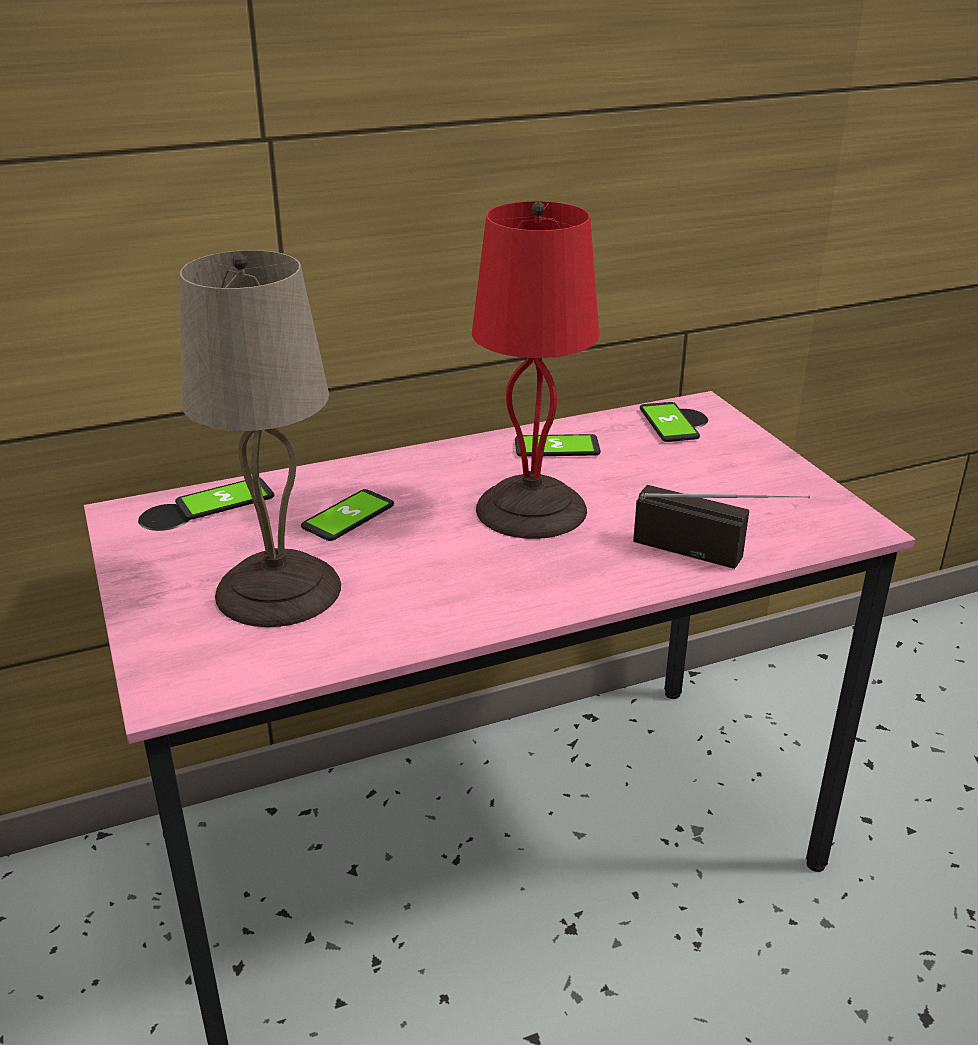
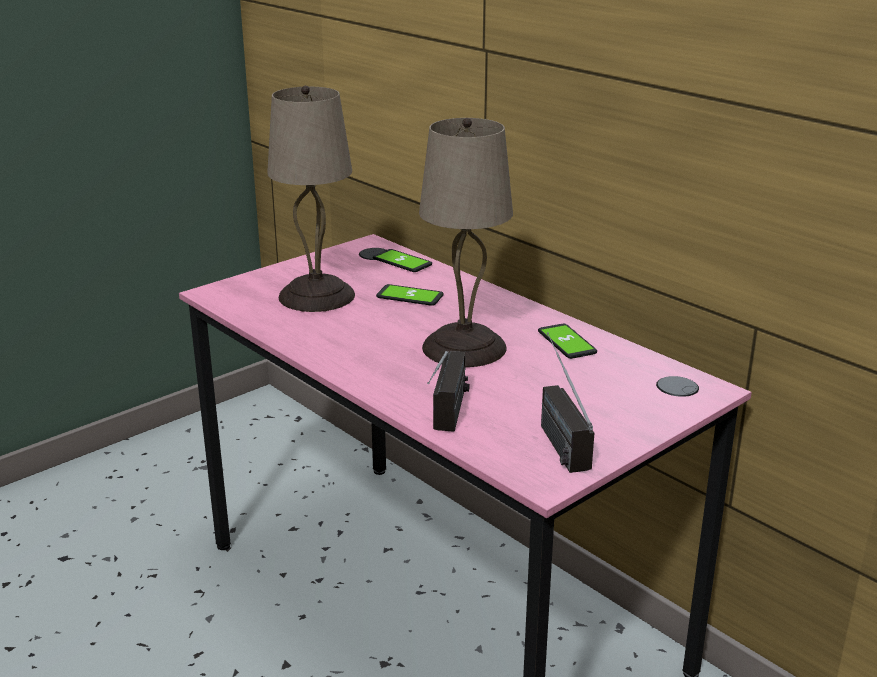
camera: 70 degrees right, 5 degrees down
red table lamp [472,201,600,539] -> beige table lamp [419,118,513,367]
phone [640,402,700,442] -> none
none -> radio [541,332,594,473]

